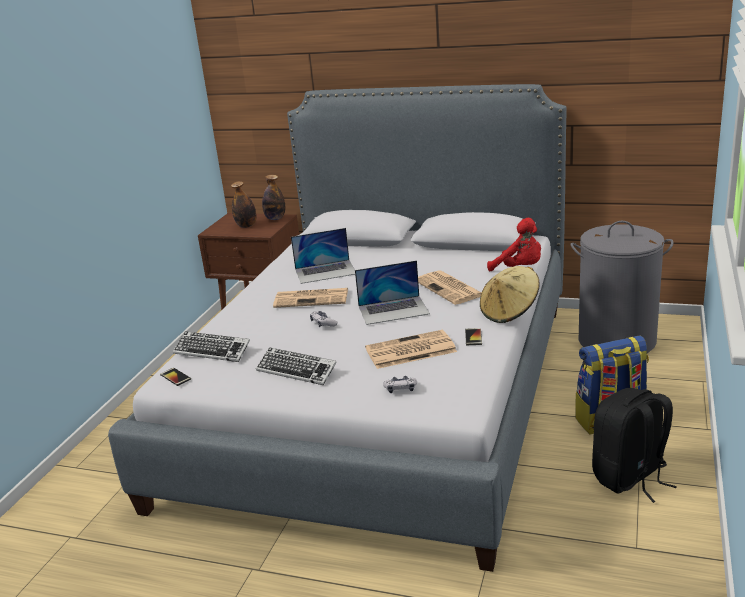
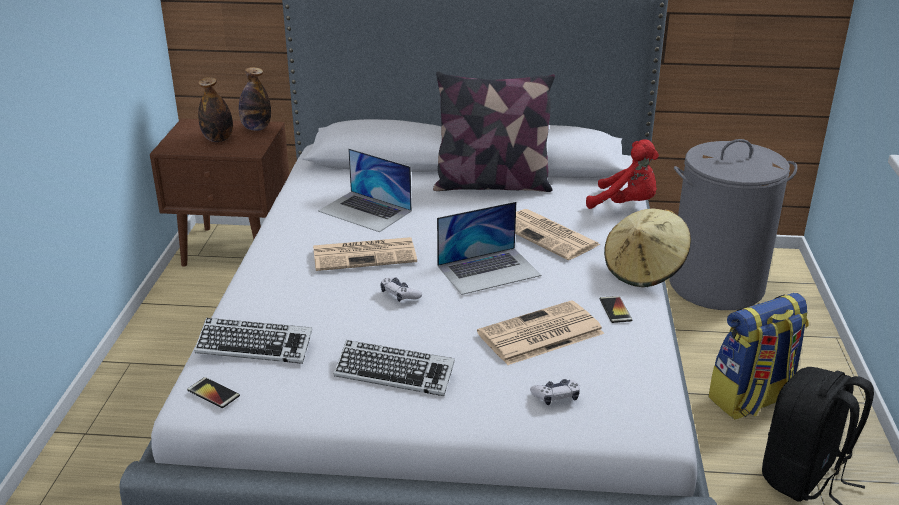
camera: 15 degrees left, 5 degrees up
laptop [291,228,355,284] -> laptop turned 60 degrees clockwise [318,148,412,232]
none -> pillow [433,71,555,192]

